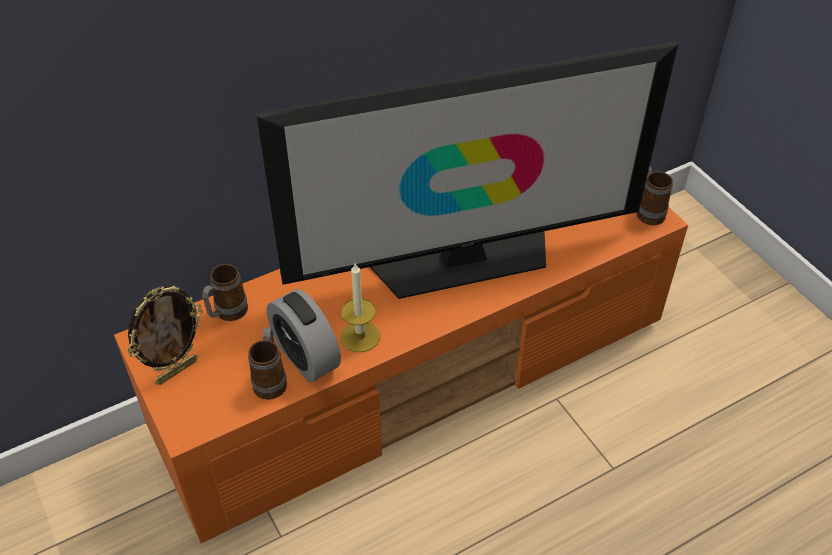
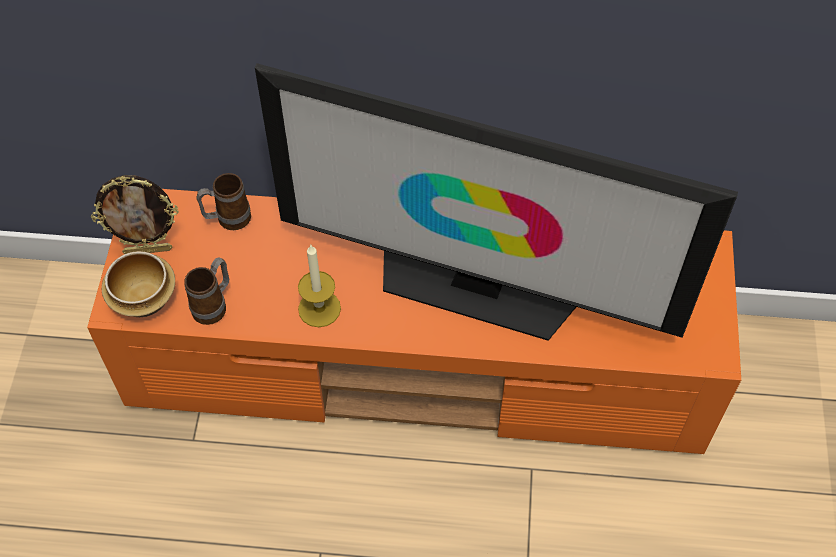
camera: 35 degrees right, 10 degrees up
alarm clock [267,289,341,382] -> none
mug [636,166,673,225] -> none
none -> bowl [102,251,175,317]

